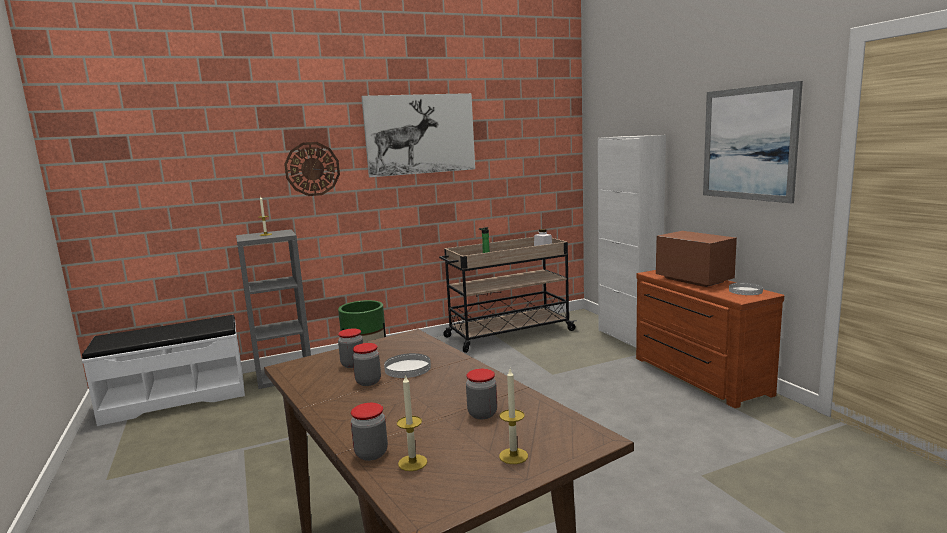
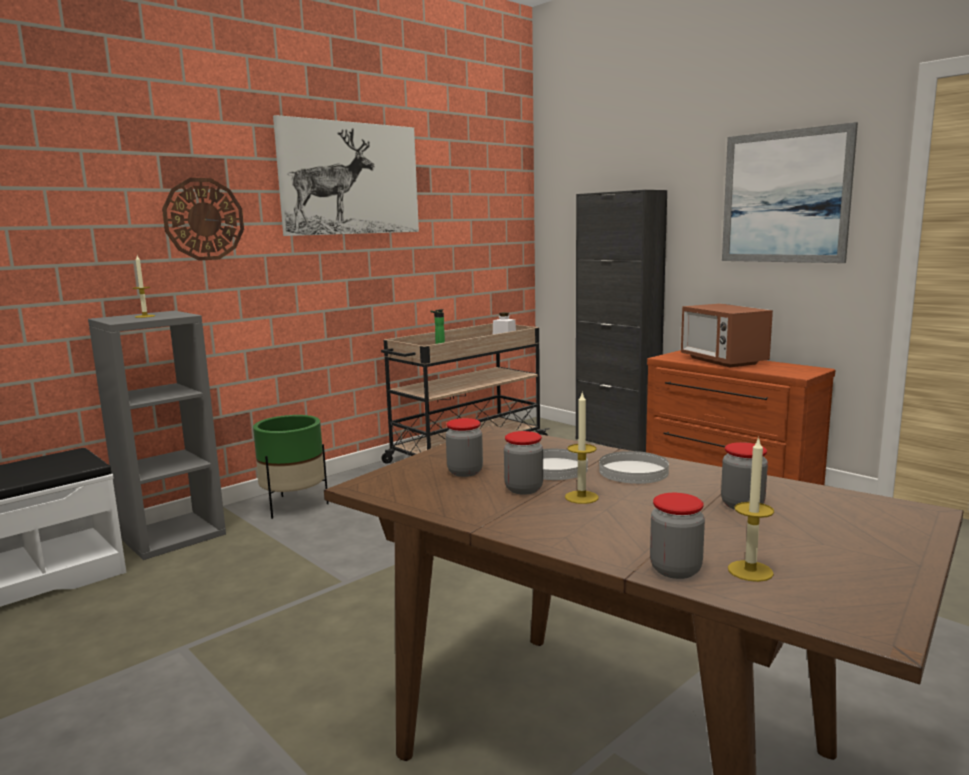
camera: 20 degrees left, 0 degrees up
candle [499,369,528,464] -> candle moved to [565,393,599,504]
white cabinet [598,135,666,348] -> black cabinet [576,190,667,452]
microwave [656,231,737,287] -> microwave turned 150 degrees counterclockwise [681,303,773,367]
white plate [729,283,763,295] -> white plate moved to [599,451,669,484]

